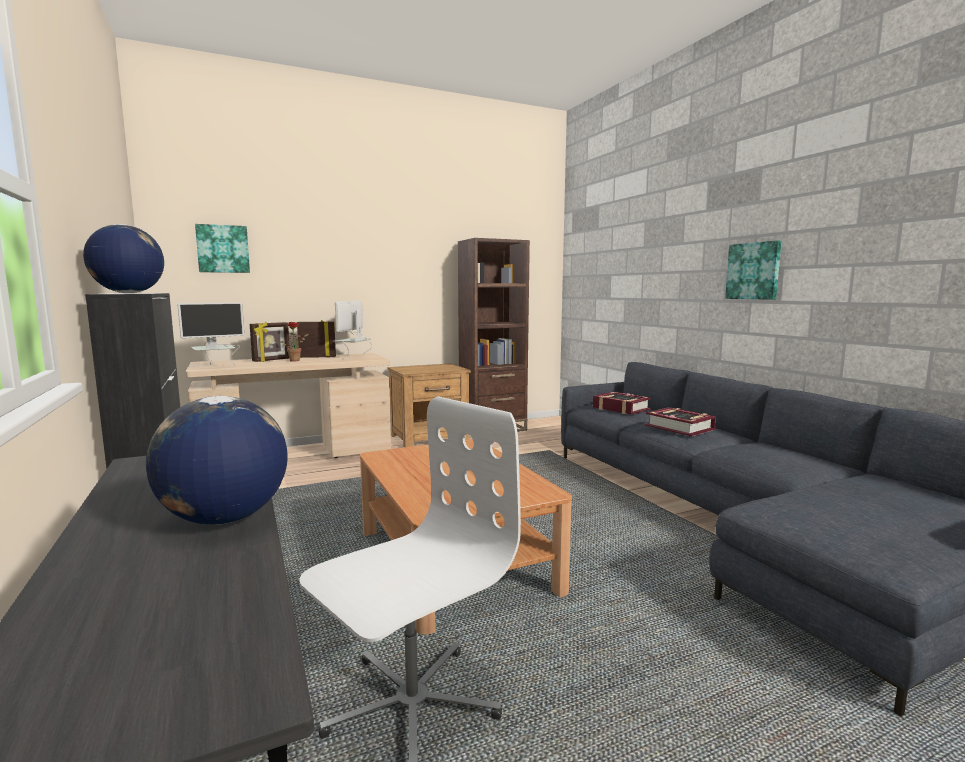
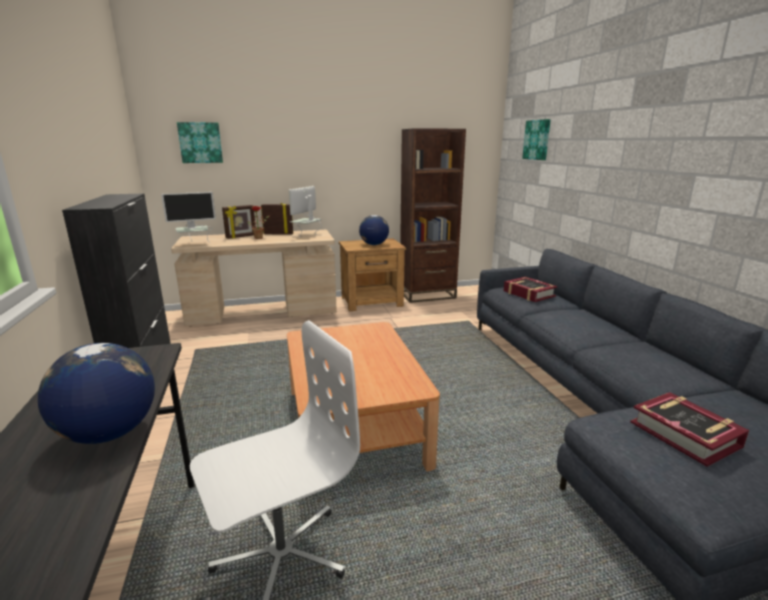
camera: 10 degrees right, 10 degrees up
globe [83,224,164,293] -> globe moved to [359,215,389,245]
book [645,407,716,436] -> book moved to [630,392,749,467]
picture [725,240,781,300] -> picture moved to [522,119,551,160]

